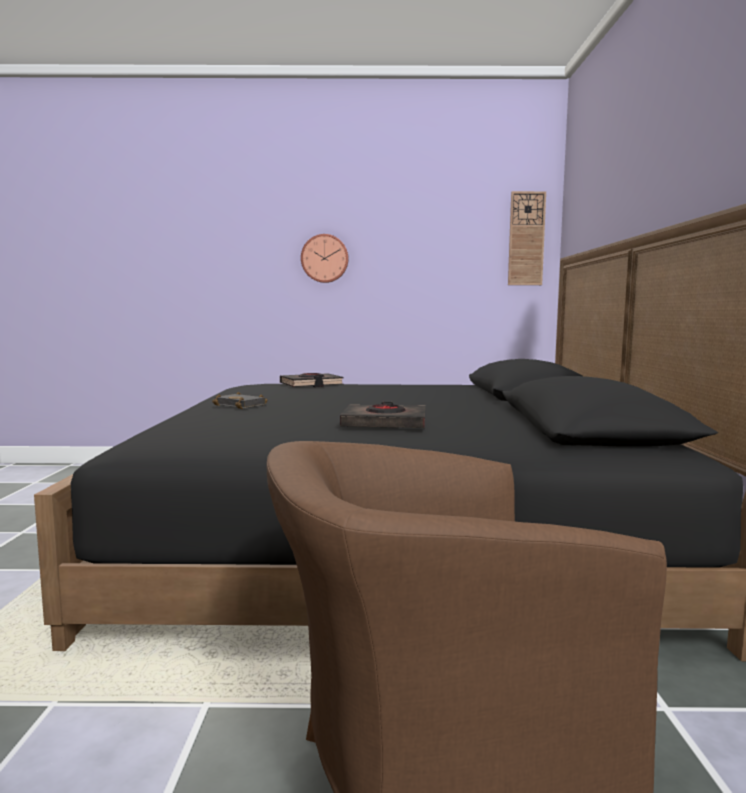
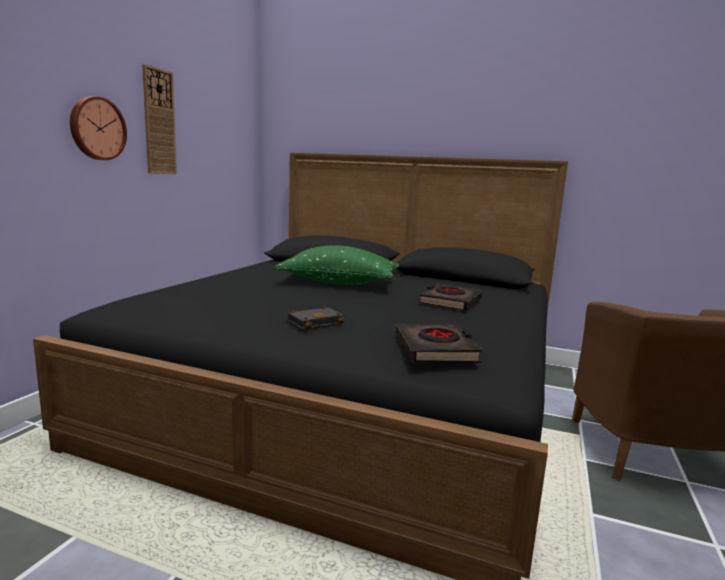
camera: 70 degrees left, 5 degrees up
black book [280,373,343,387] -> black book moved to [396,323,483,363]
wall clock [508,191,546,285] -> wall clock moved to [142,64,177,174]
none -> green pillow [274,245,399,285]

